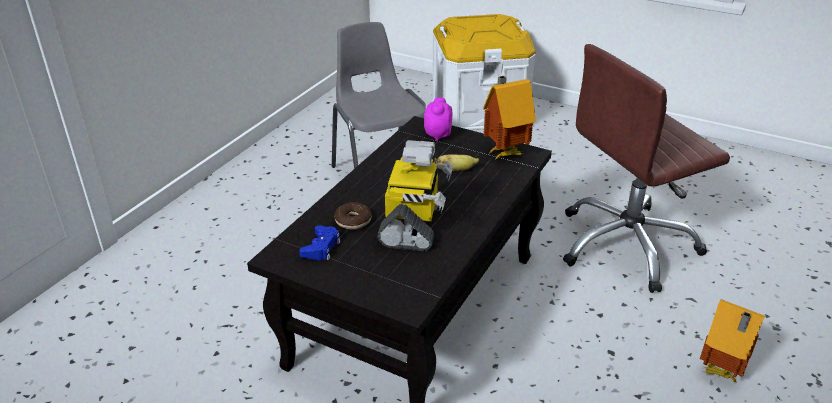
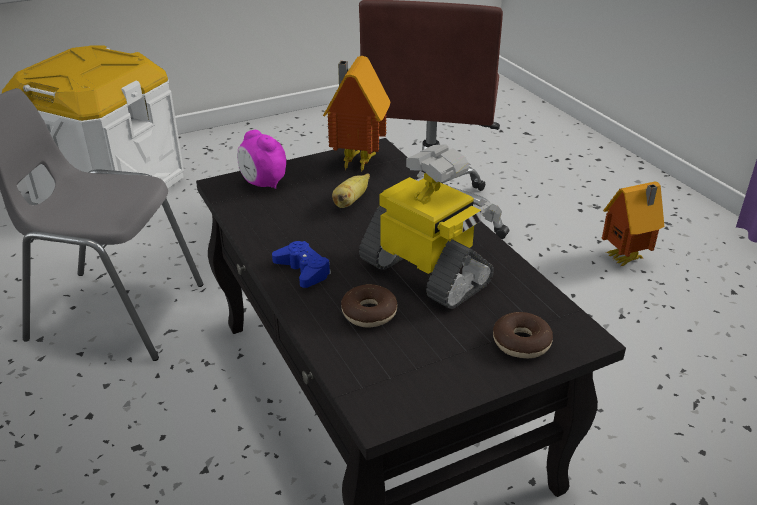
camera: 55 degrees left, 0 degrees up
blue game controller [299,225,341,261] -> blue game controller moved to [272,241,331,288]
none -> donut [493,312,553,358]

